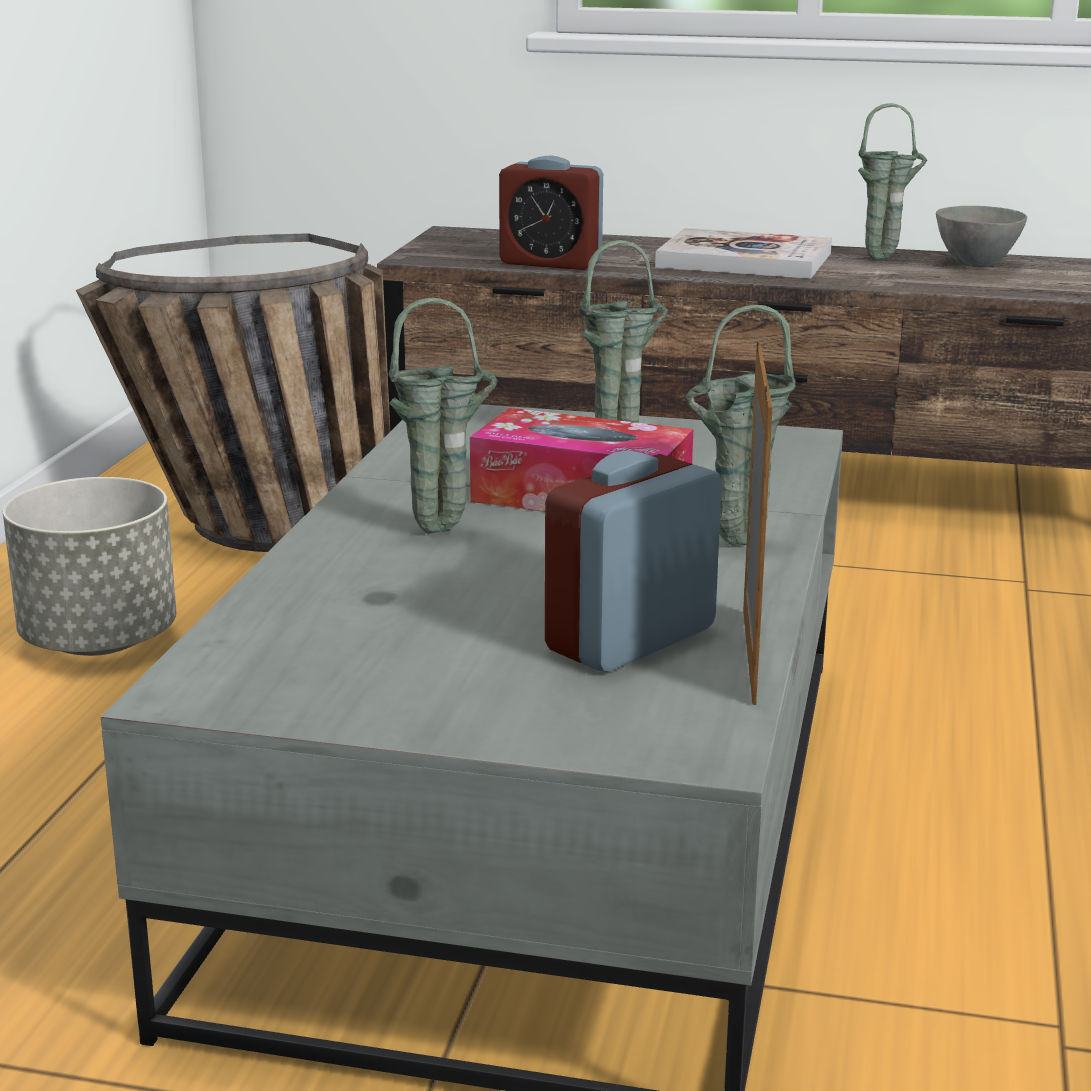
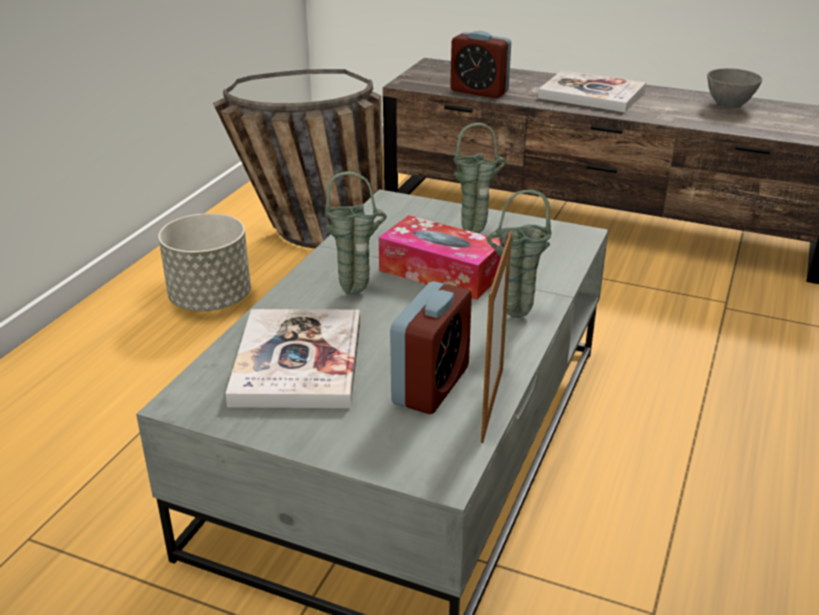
camera: 10 degrees right, 10 degrees up
alarm clock [545,451,722,672] -> alarm clock turned 150 degrees clockwise [390,281,472,414]
green vase [858,103,927,260] -> none
none -> book [225,309,360,408]

